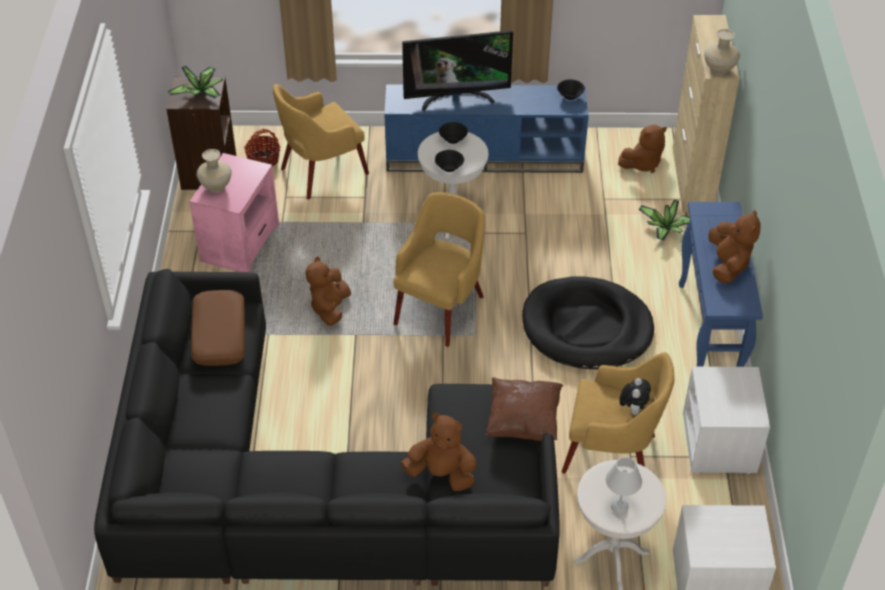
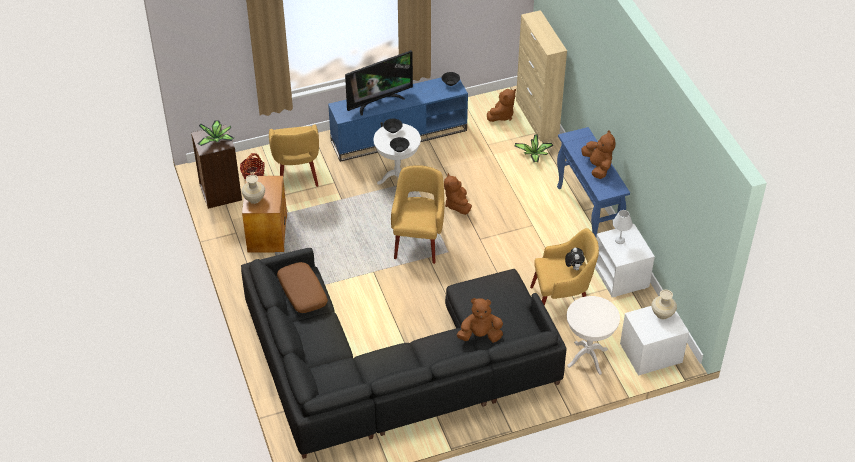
camera: 20 degrees left, 0 degrees up
pink side table [189,153,279,272] -> brown side table [242,176,287,253]
yellow armchair [273,84,369,200] -> yellow armchair turned 45 degrees counterclockwise [269,124,319,187]
brown plush toy [306,256,351,326] -> brown plush toy moved to [444,173,472,215]
brown pillow [485,377,563,441] -> none
black dog bed [522,276,654,369] -> none
white table lamp [606,457,642,514] -> white table lamp moved to [612,210,633,244]
beige vase [704,29,740,75] -> beige vase moved to [652,290,677,319]

